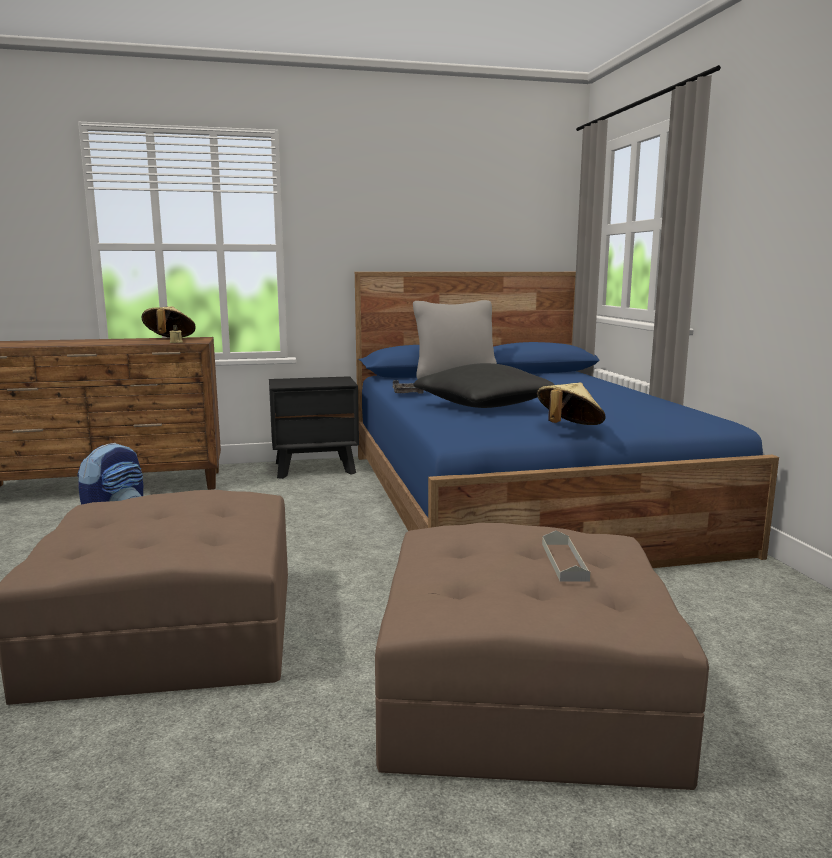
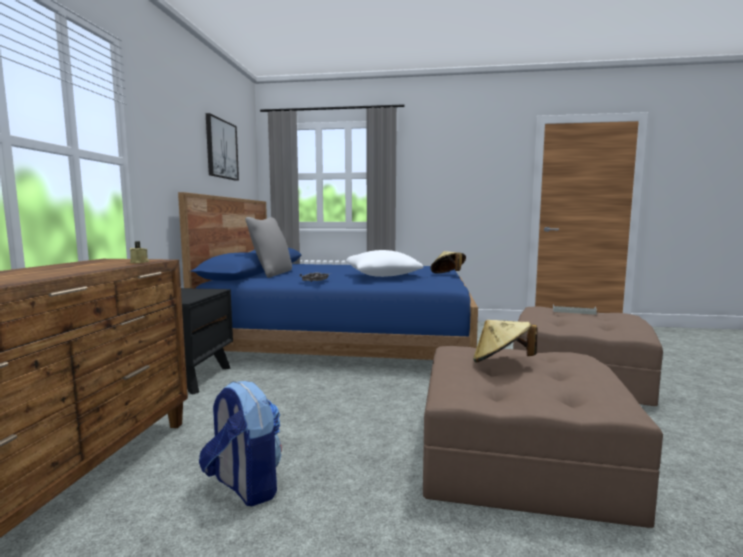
camera: 70 degrees left, 5 degrees down
beige hat [142,306,196,337] -> beige hat moved to [473,320,537,363]
black pillow [413,363,555,408] -> white pillow [346,250,423,277]
none -> picture [206,113,239,181]

